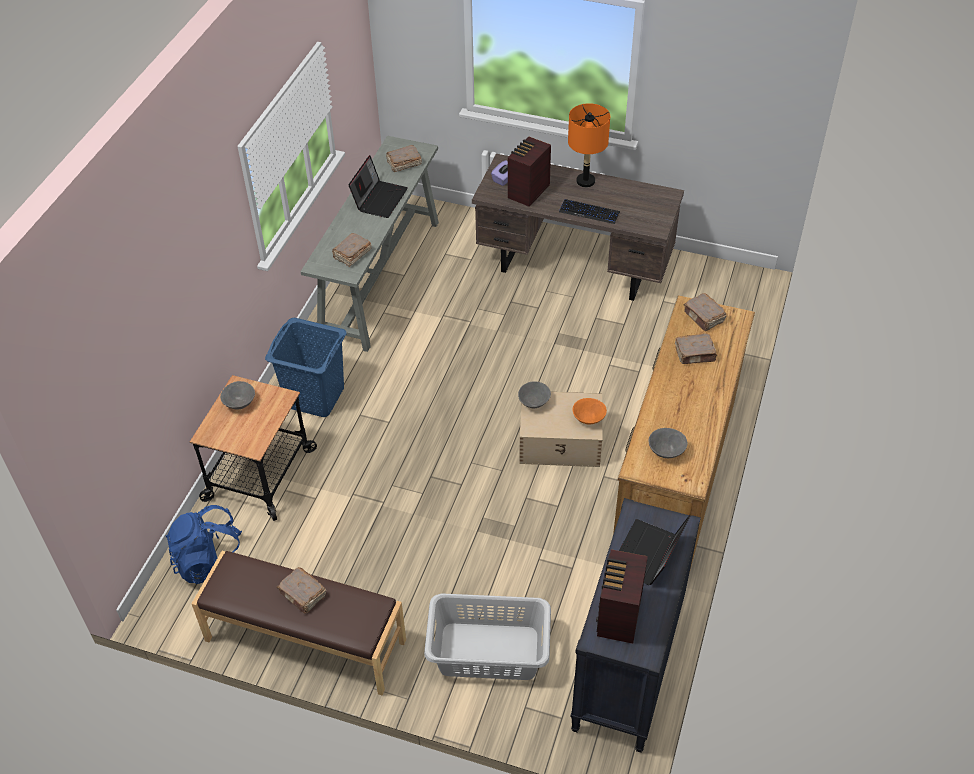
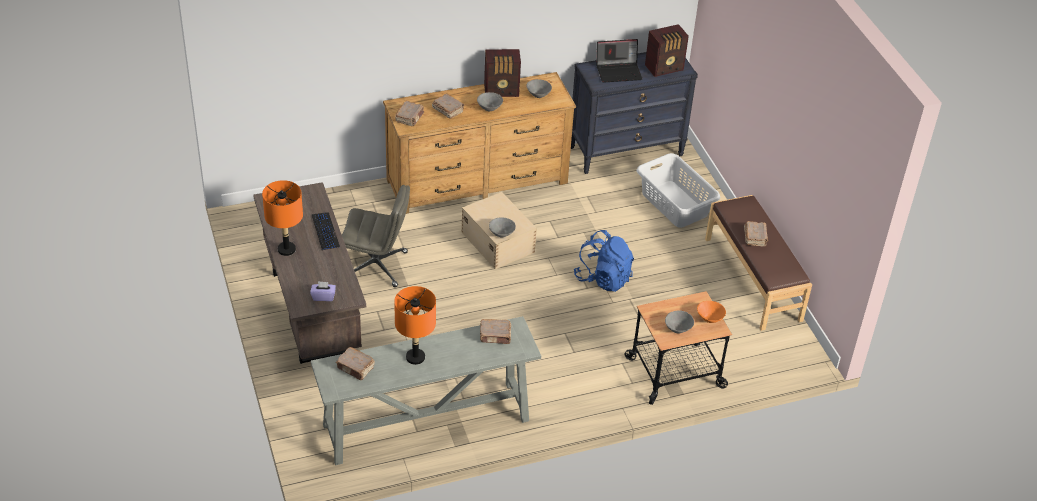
camera: 130 degrees left, 5 degrees down
blue backpack [165,505,242,584] -> blue backpack moved to [574,230,634,292]
blue laundry basket [265,318,346,417] -> none
laptop [349,155,408,218] -> orange table lamp [394,286,436,365]
radio [508,137,551,207] -> radio moved to [484,49,521,97]
orange bowl [573,398,607,424] -> orange bowl moved to [697,301,726,323]
none -> grey office chair [342,185,410,287]
none -> grey bowl [477,92,503,111]

